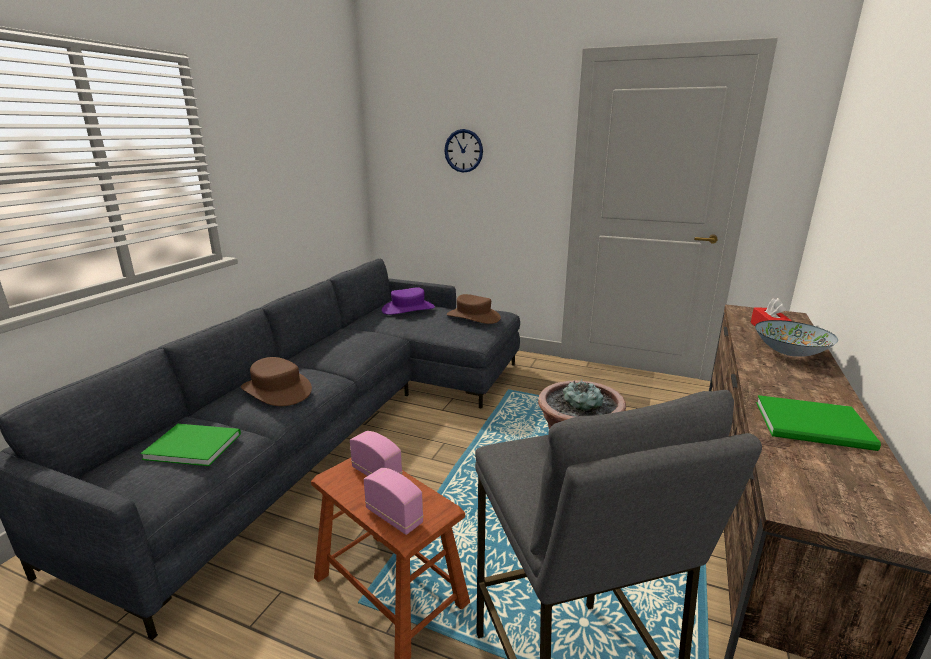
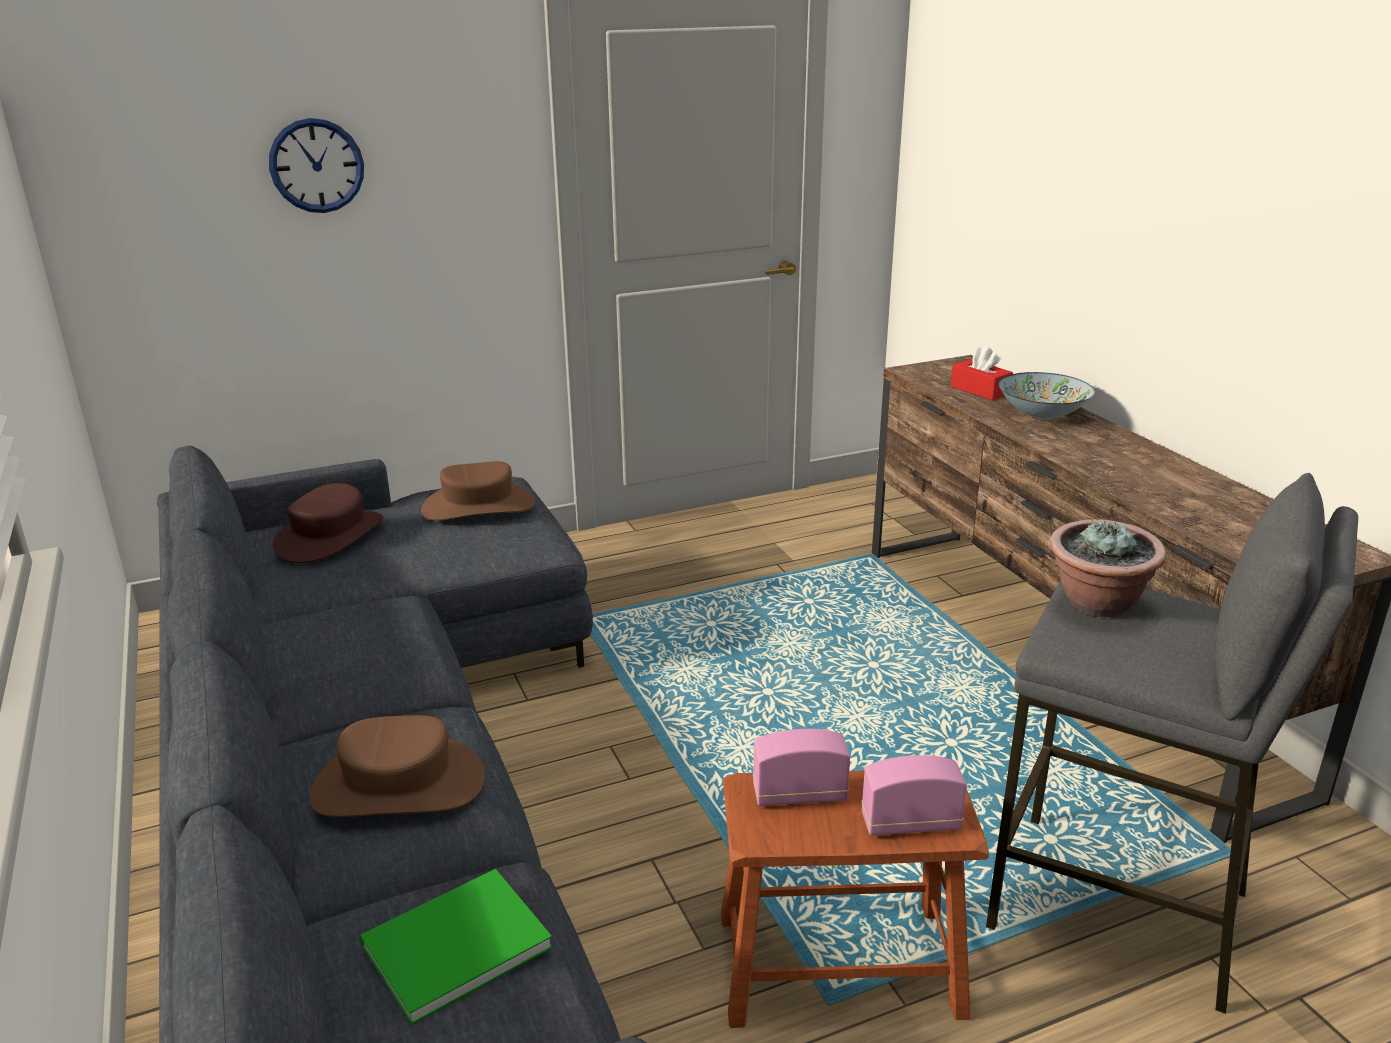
camera: 45 degrees left, 5 degrees up
purple hat [382,287,435,315] -> brown hat [273,483,383,563]
green book [756,395,881,451] -> none

